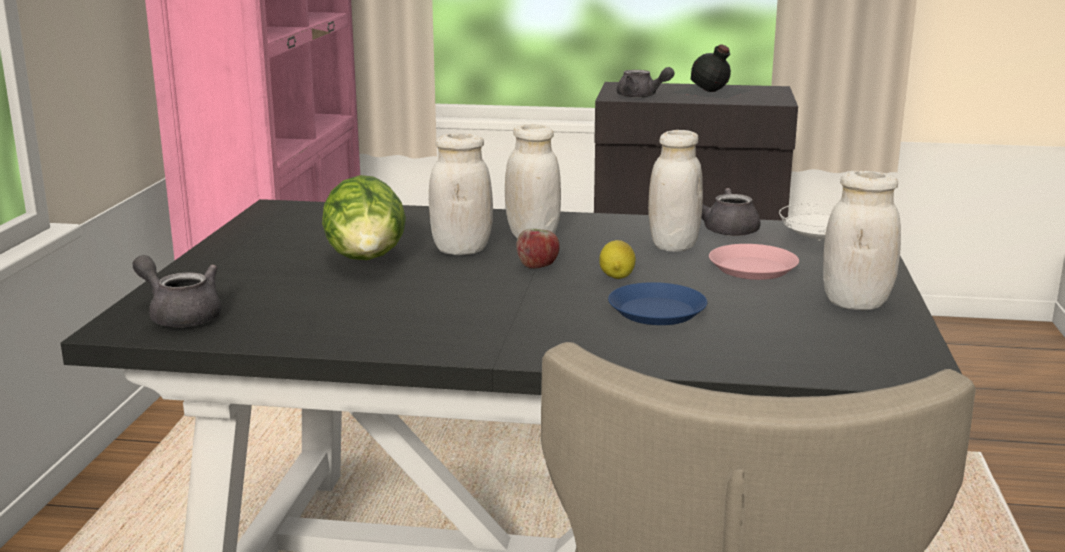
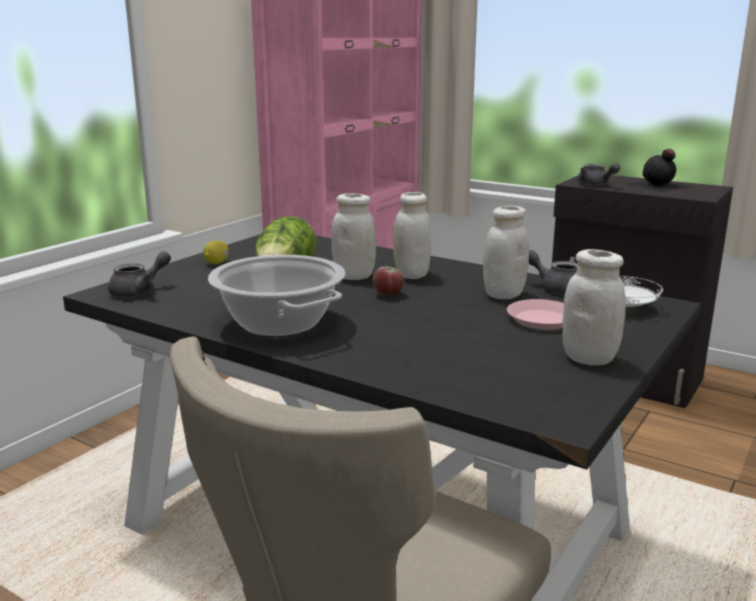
camera: 25 degrees right, 0 degrees up
grey teapot [132,255,221,327] -> grey teapot turned 75 degrees clockwise [108,251,171,297]
lemon [599,240,636,279] -> lemon moved to [203,240,229,264]
blue plate [608,282,707,325] -> none
none -> cooking pot [208,255,345,337]

